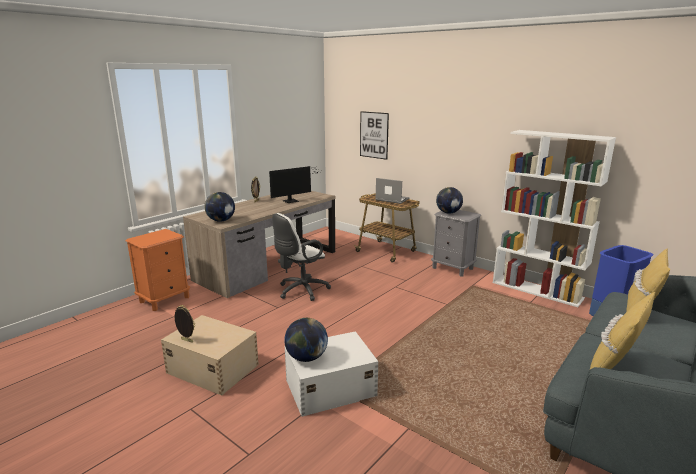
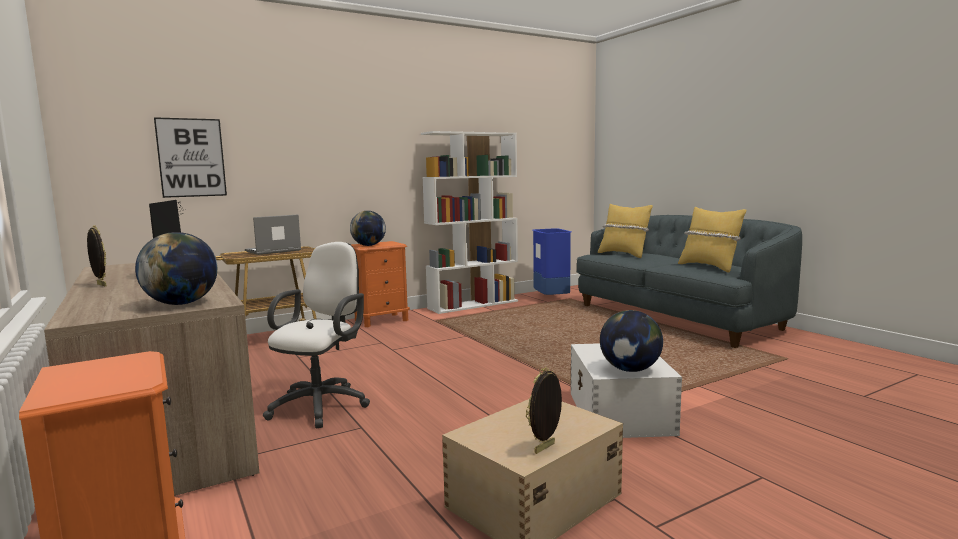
camera: 70 degrees left, 10 degrees down
white office chair [272,213,331,301] -> white office chair turned 135 degrees counterclockwise [263,242,370,428]
grey nightstand [431,210,481,277] -> orange nightstand [351,241,410,327]

